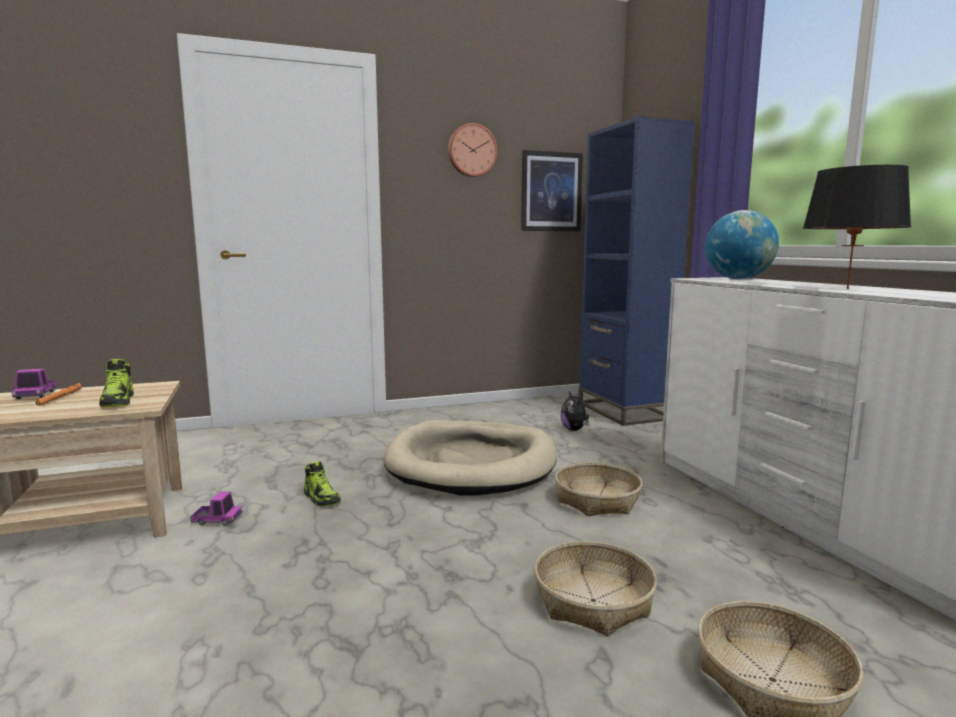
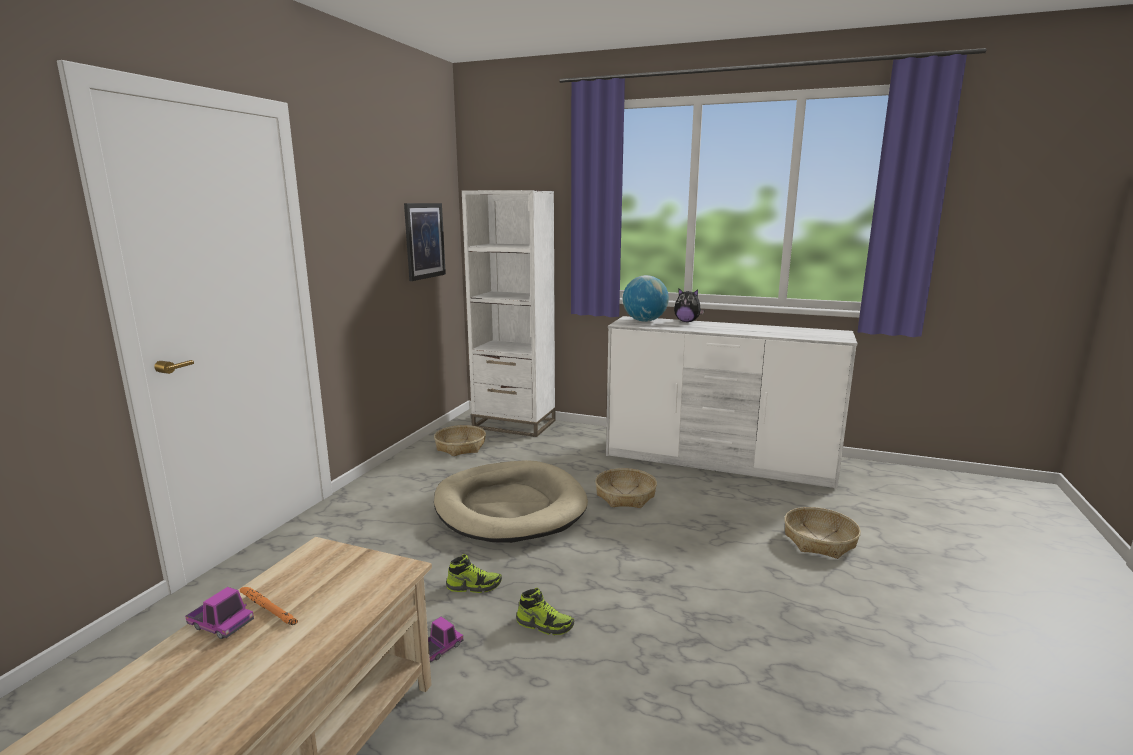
camera: 50 degrees left, 5 degrees up
shoe [99,359,134,407] -> shoe moved to [516,588,575,635]
wall clock [448,123,498,177] -> none
basket [534,541,657,636] -> basket moved to [434,425,486,456]
plush toy [560,392,589,431] -> plush toy moved to [674,289,704,322]
blue bookcase [579,116,695,426] -> white bookcase [462,190,555,437]
black table lamp [803,165,911,289] -> none

